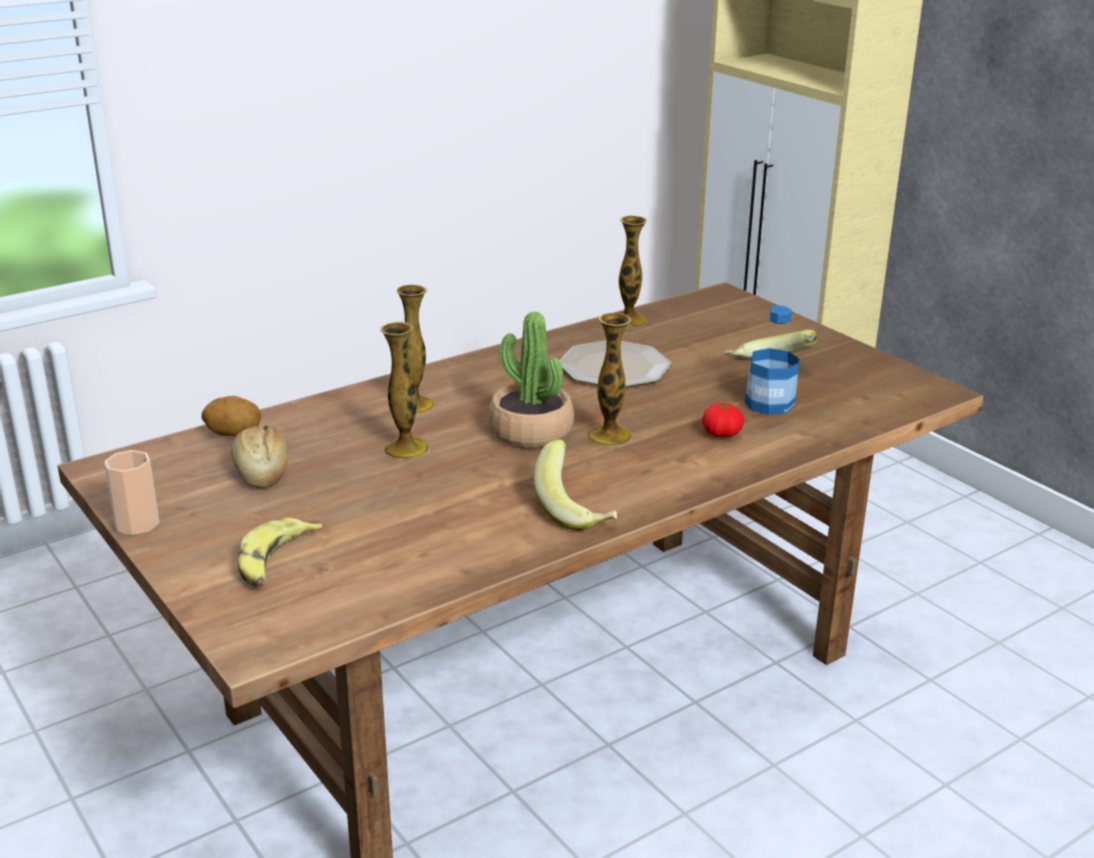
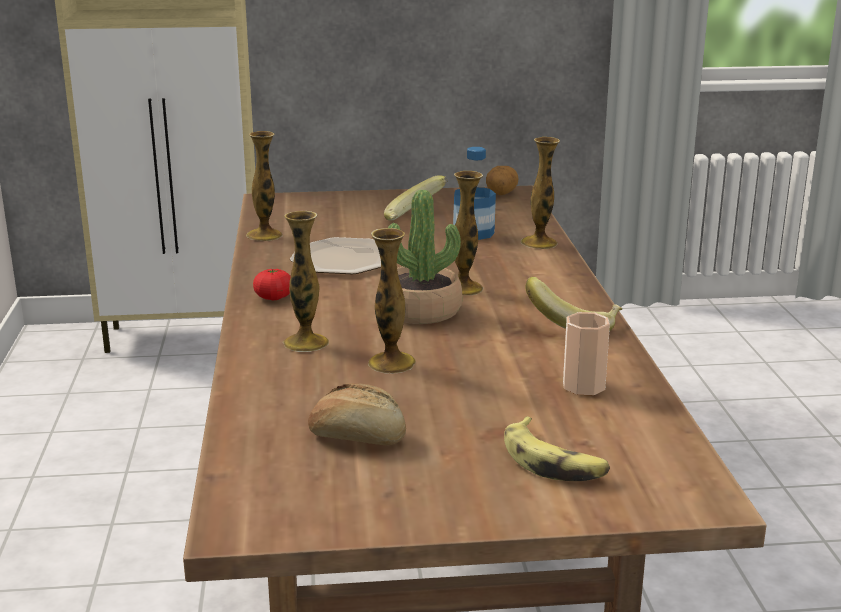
camera: 60 degrees left, 5 degrees down
cup [104,450,160,535] -> cup moved to [563,312,610,395]
potato [202,396,261,436] -> potato moved to [486,166,519,196]
tomato [702,403,744,438] -> tomato moved to [253,269,290,300]
none -> vase [521,137,560,249]

